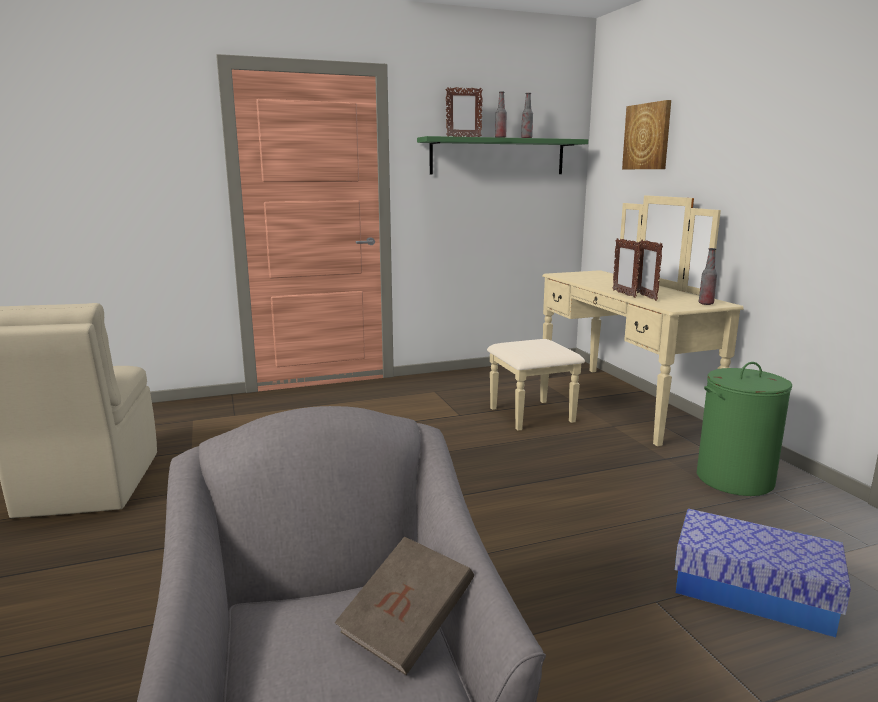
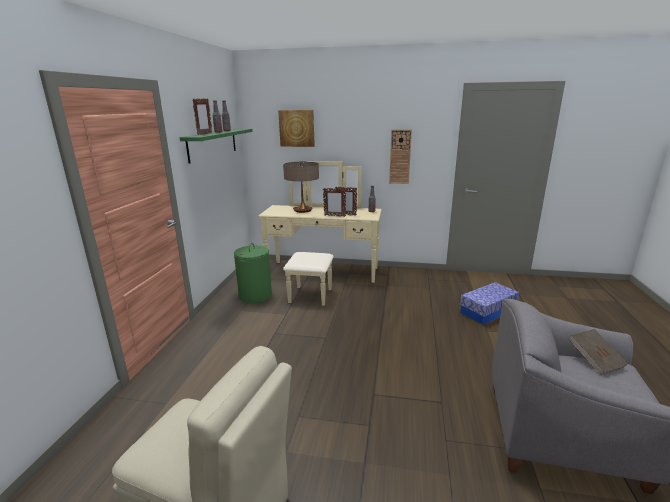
camera: 60 degrees left, 5 degrees up
green laundry basket [697,362,792,496] -> green laundry basket moved to [234,243,272,303]
none -> table lamp [283,162,319,213]
none -> wall clock [389,130,412,184]

